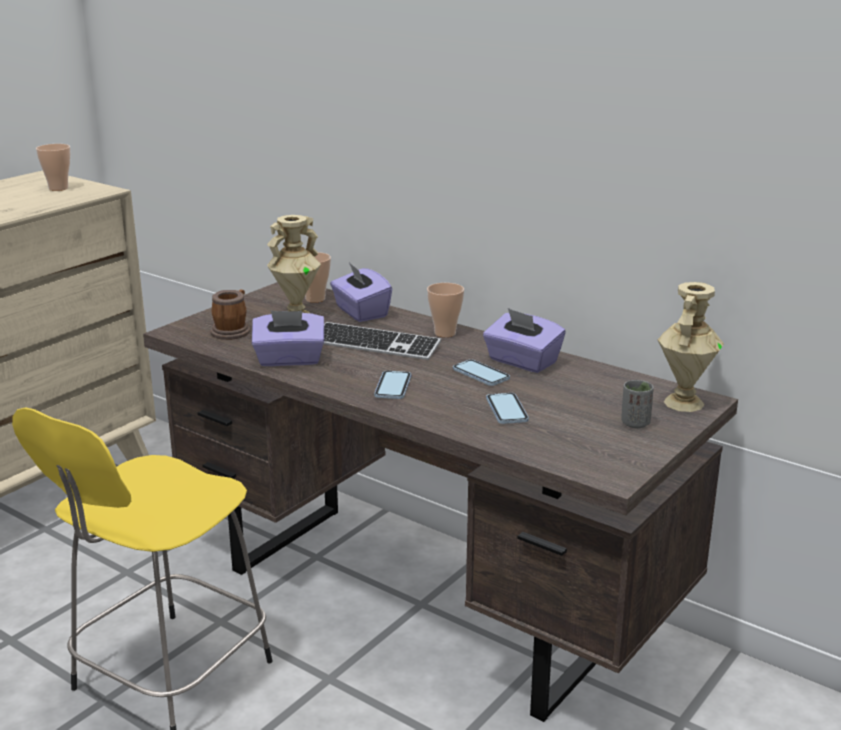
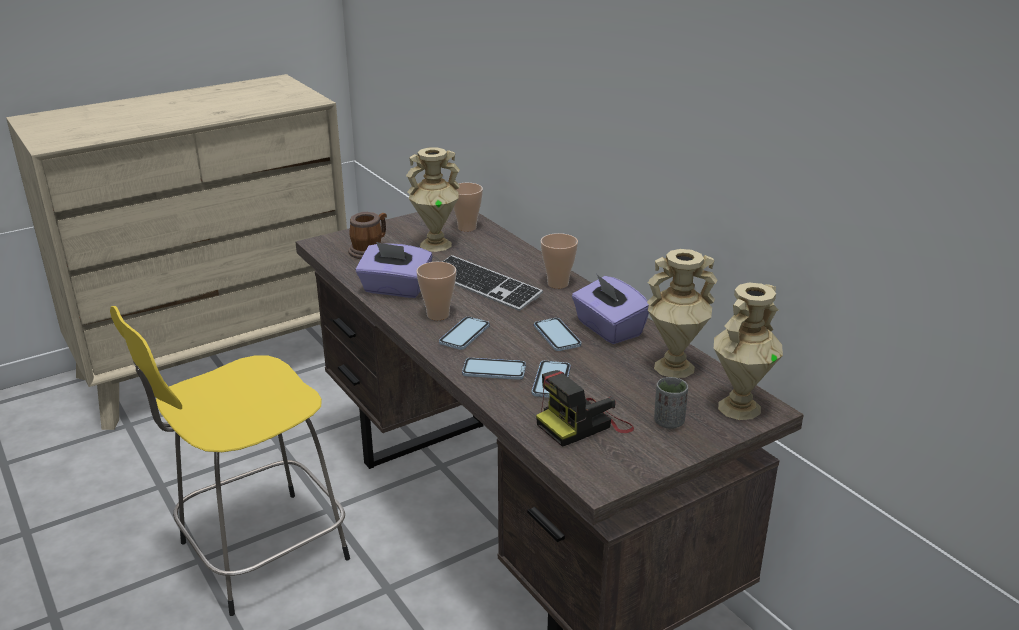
camera: 20 degrees right, 5 degrees up
cup [36,144,71,191] -> cup moved to [416,262,456,320]
purple tissue box [330,262,392,322] -> none
none -> phone [462,358,526,380]
none -> camera [536,370,634,447]
none -> beige vase [647,249,718,378]

